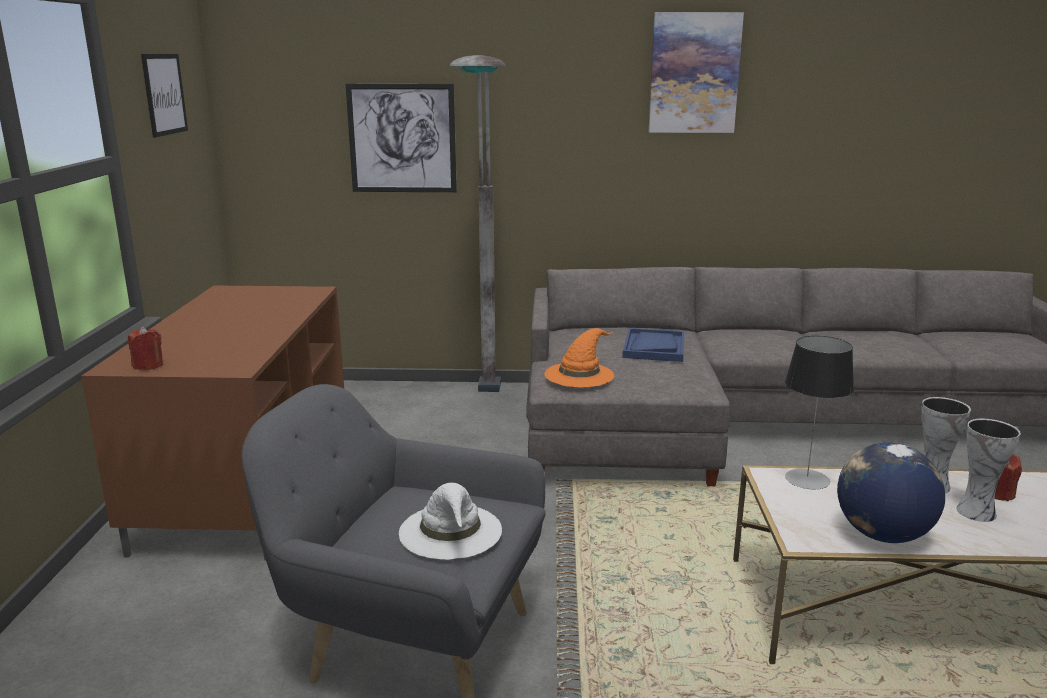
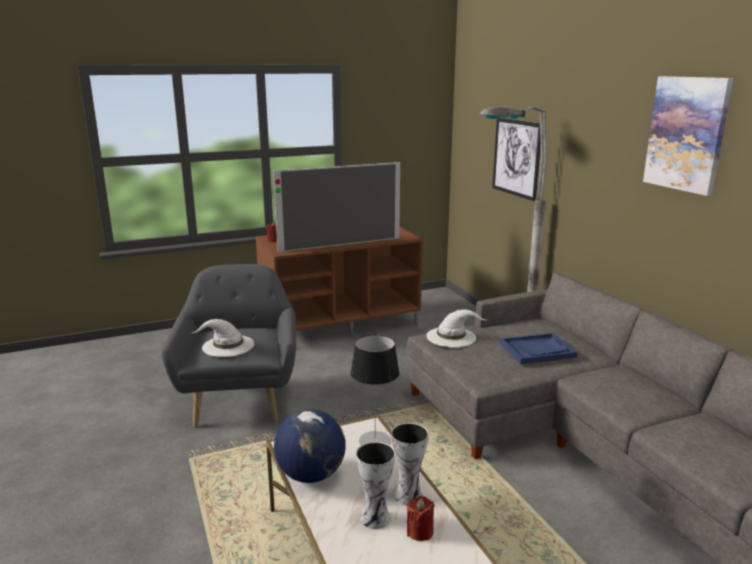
camera: 65 degrees right, 0 degrees up
picture [141,54,188,137] -> none
orange hat [544,328,614,387] -> white hat [426,310,486,347]
none -> television [273,162,400,252]

